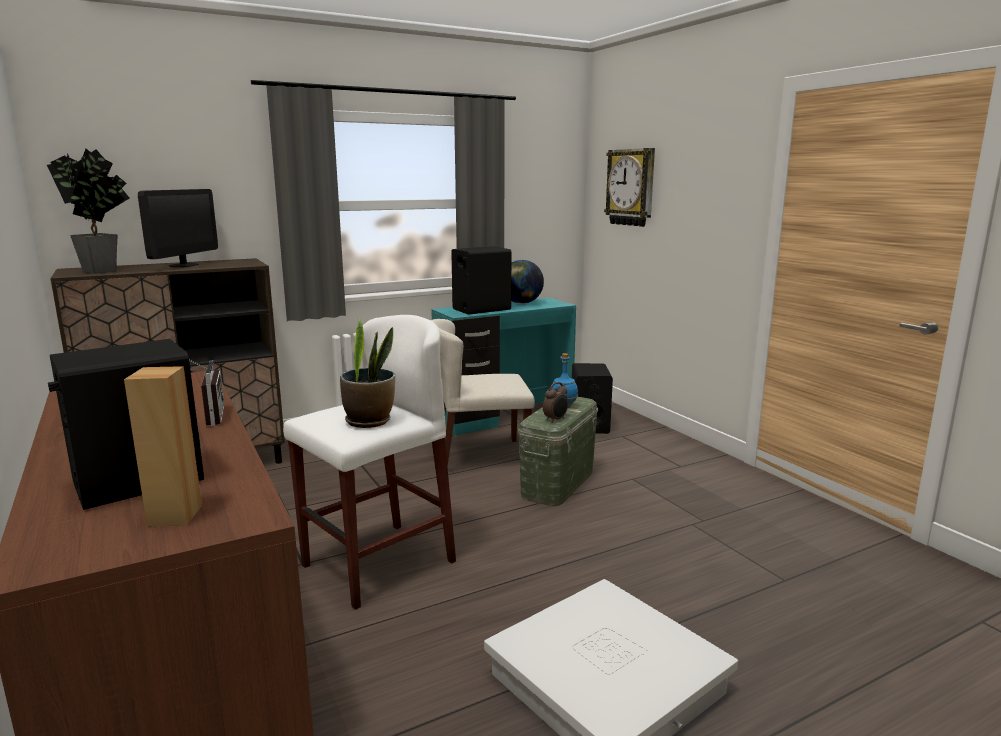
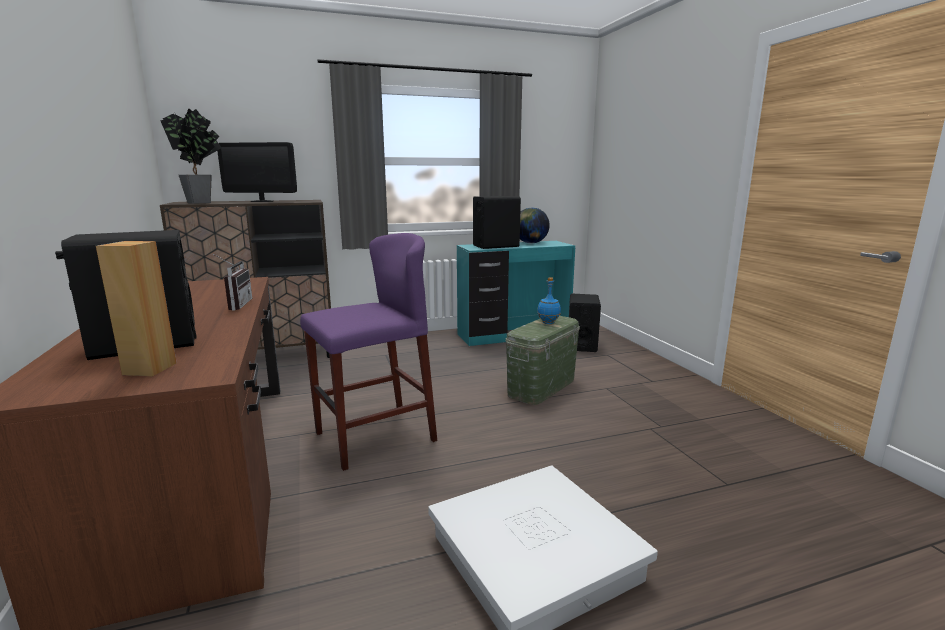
camera: 10 degrees right, 0 degrees up
monitor [138,189,218,267] -> monitor turned 75 degrees clockwise [217,142,297,202]
white stool [283,315,456,610] -> purple stool [300,233,437,471]
potted plant [340,318,395,428] -> none
beige chair [431,319,535,466] -> none
alarm clock [543,382,568,423] -> none
wall clock [604,148,655,227] -> none

